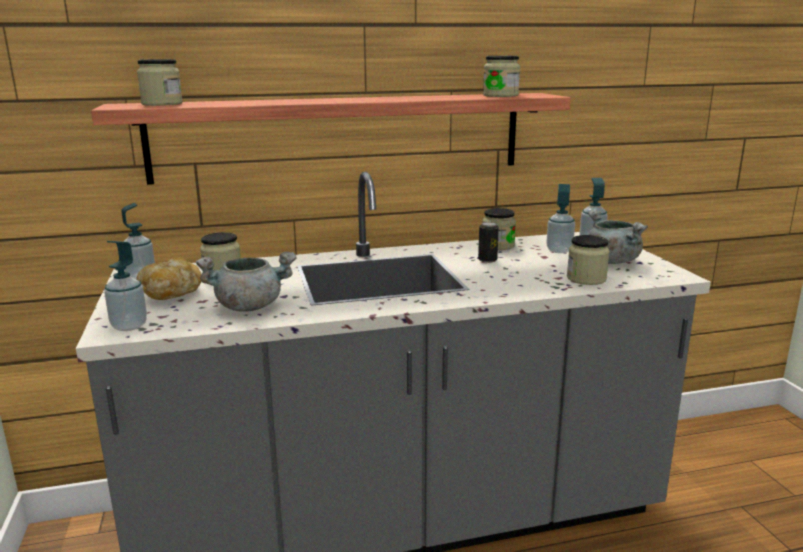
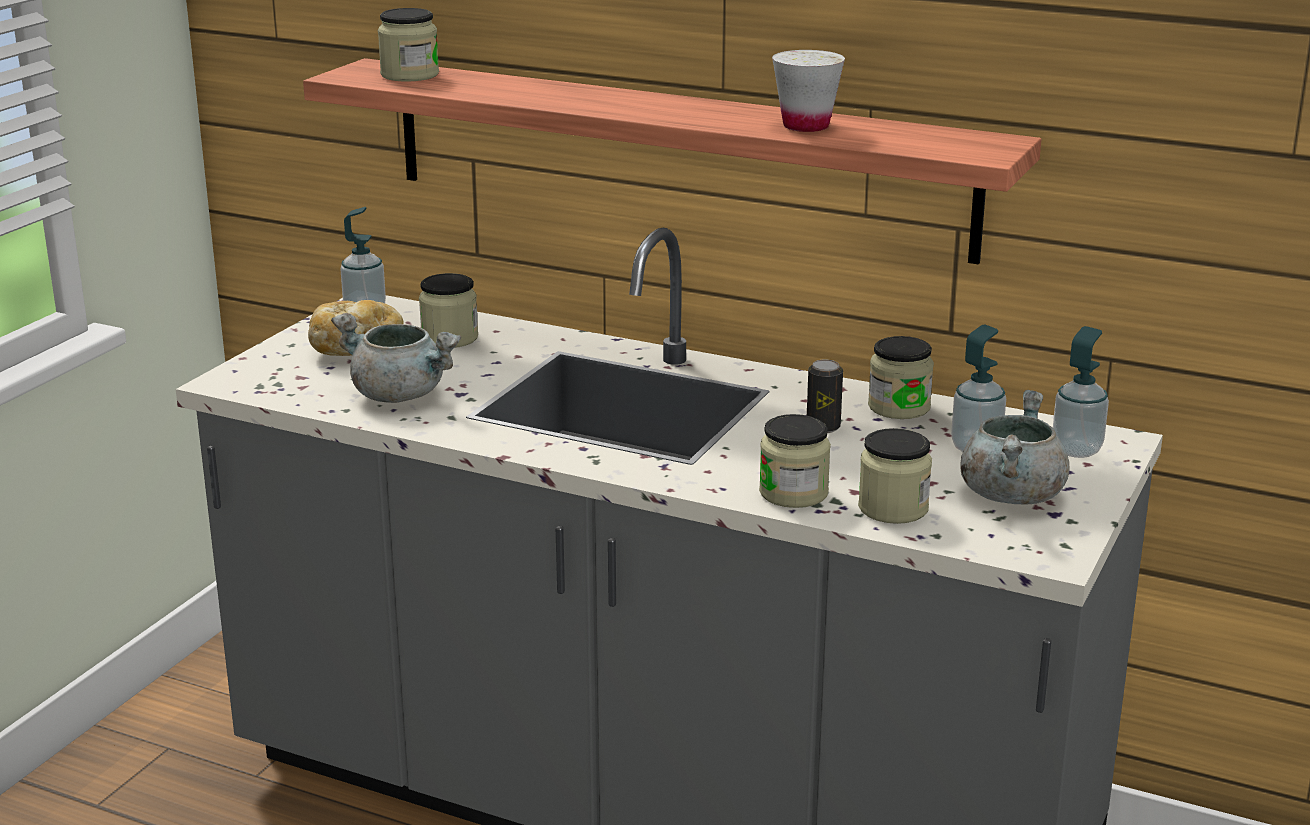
camera: 40 degrees right, 5 degrees up
soap dispenser [104,241,147,331] -> none
jar [483,56,520,97] -> jar moved to [759,414,831,508]
none -> white cup [772,50,845,132]

